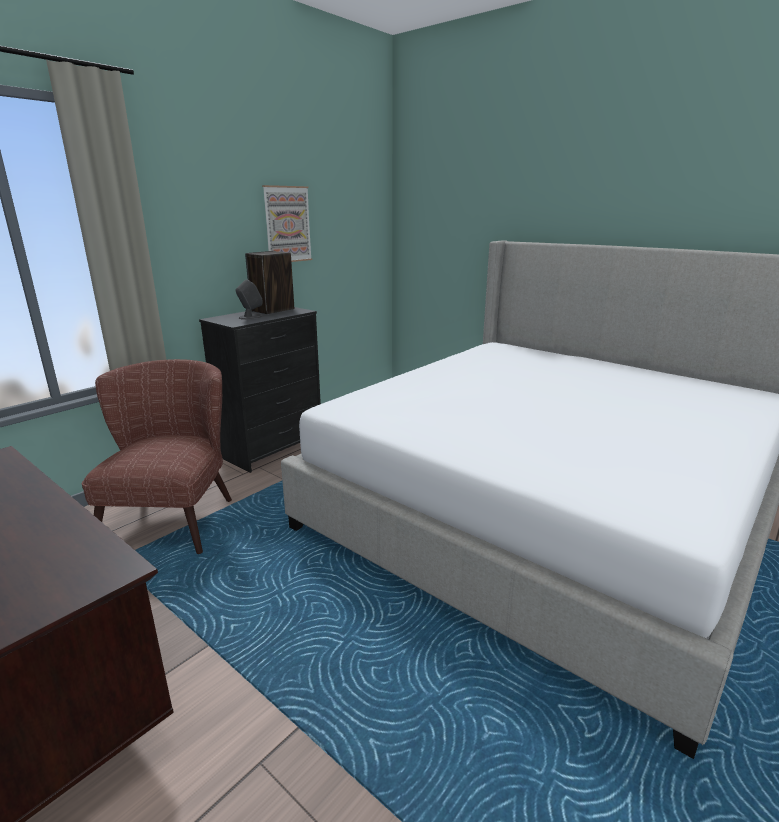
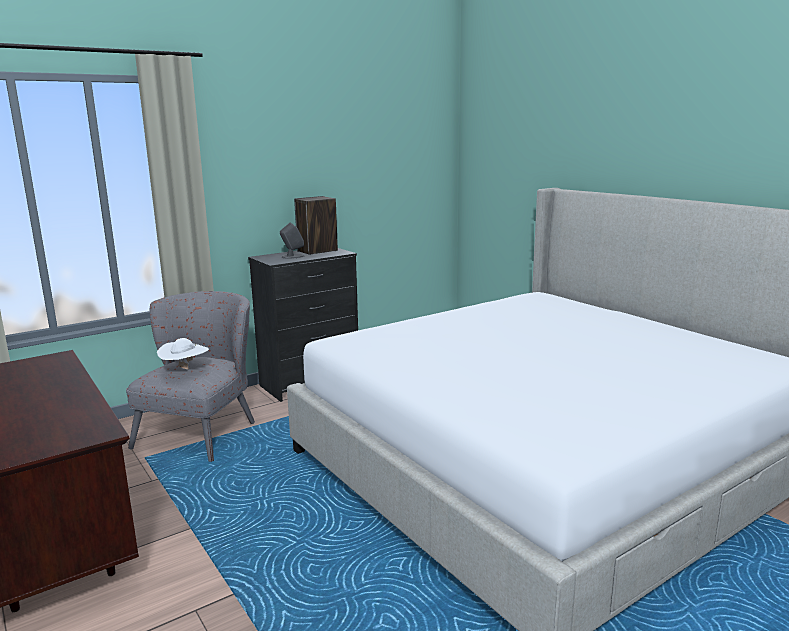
camera: 15 degrees right, 5 degrees down
brown armchair [82,359,232,554] -> grey armchair [126,291,255,462]
picture [262,185,312,262] -> none
none -> white hat [157,338,209,370]

